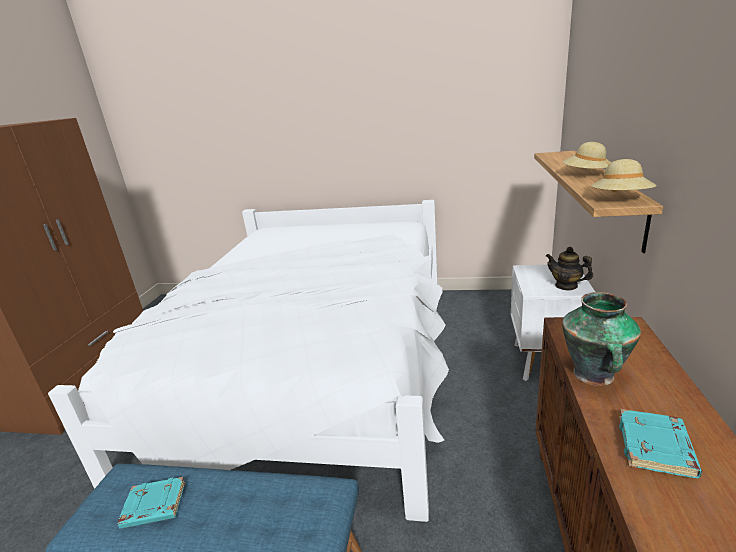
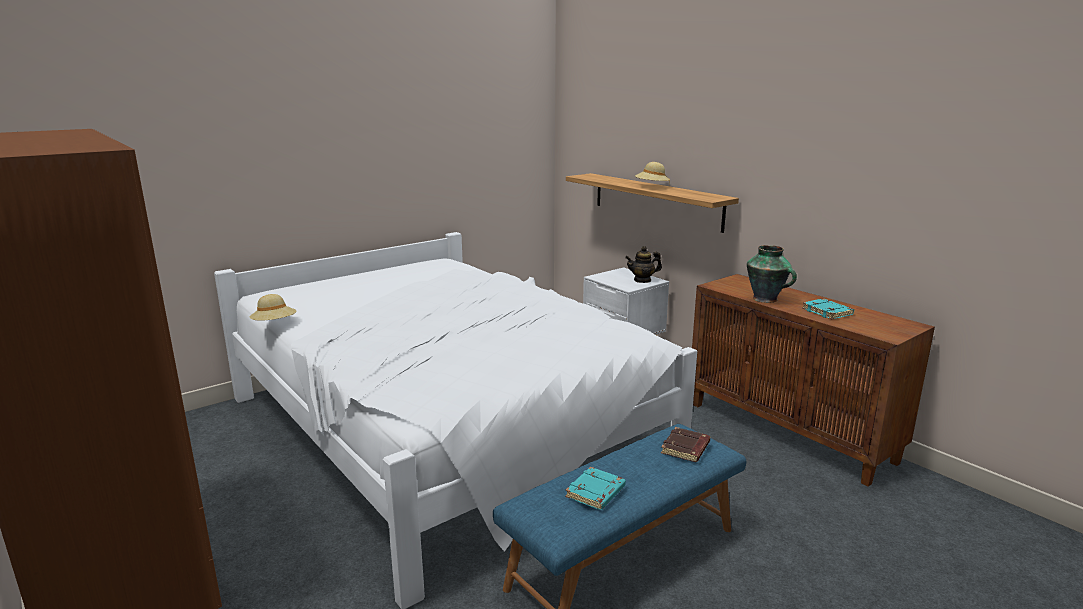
camera: 50 degrees left, 5 degrees down
beige hat [591,159,656,193] -> beige hat moved to [250,294,296,321]
none -> brown book [661,427,710,462]

